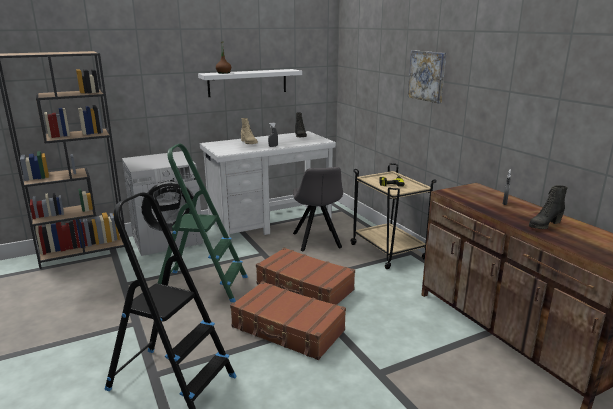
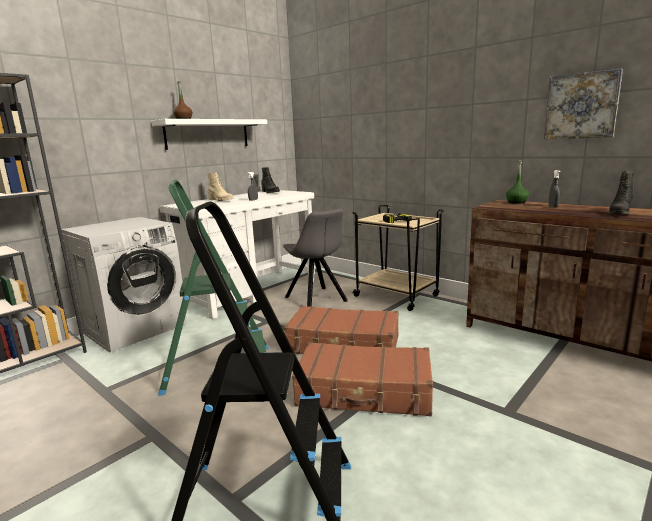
camera: 20 degrees left, 5 degrees down
picture [408,50,446,103] -> picture moved to [544,68,623,139]
none -> green bottle [506,161,529,204]

